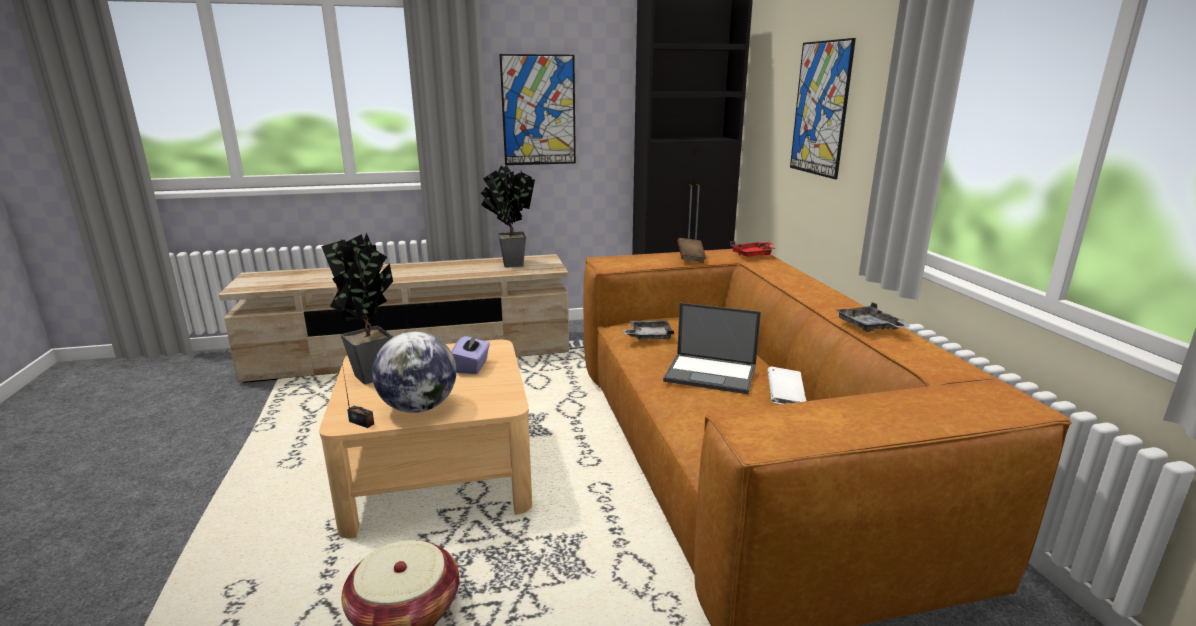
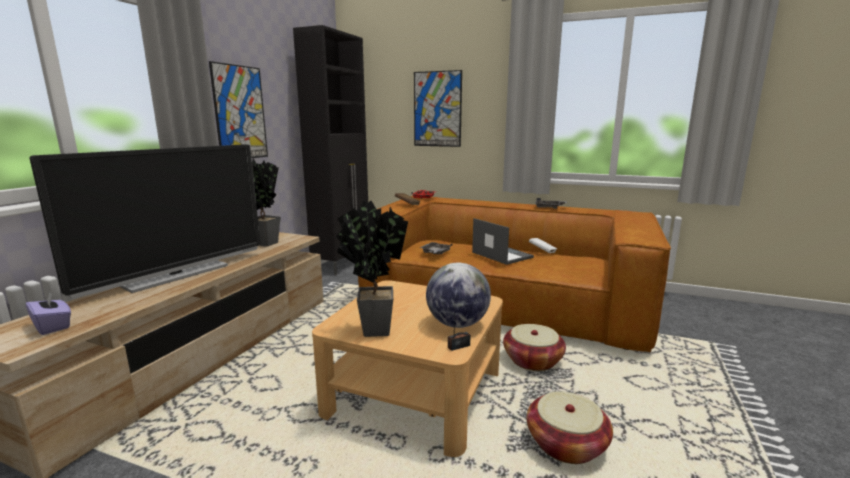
camera: 55 degrees left, 5 degrees down
purple tissue box [451,332,490,374] -> purple tissue box moved to [26,292,71,335]
laptop [663,303,761,394] -> laptop turned 90 degrees counterclockwise [472,218,534,265]
none -> television [29,144,260,299]
none -> basket [503,324,566,371]

